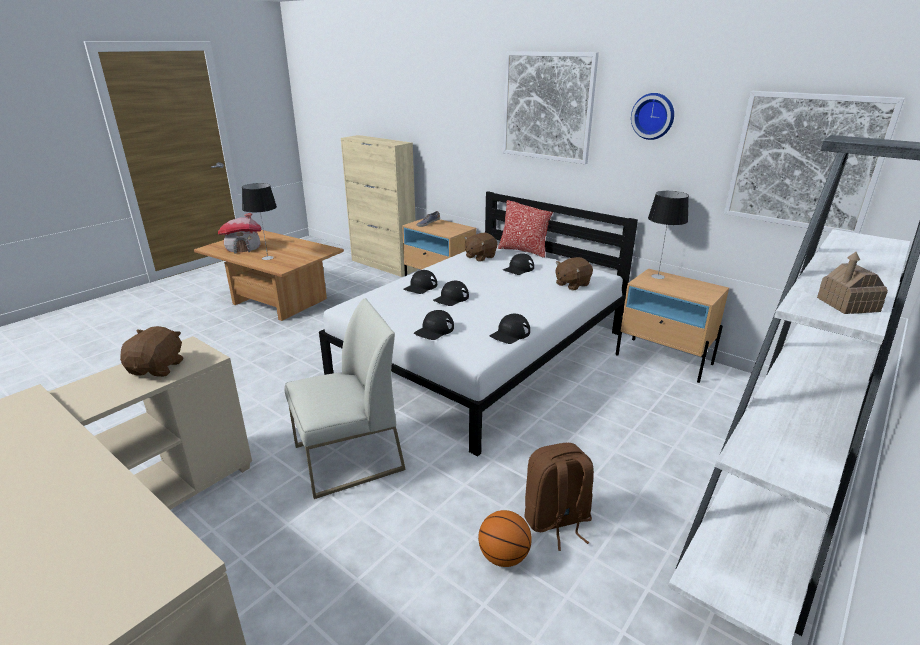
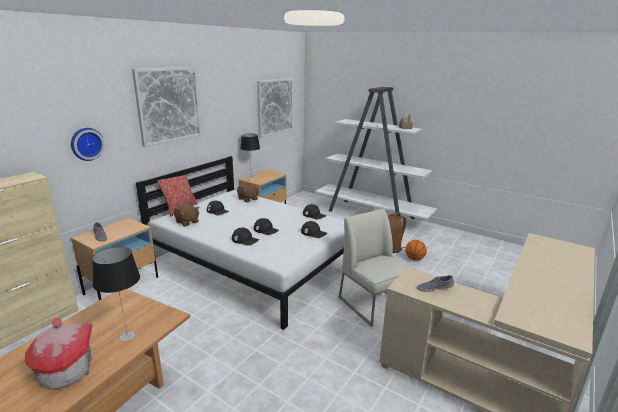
camera: 95 degrees left, 5 degrees down
brown plush toy [120,326,183,377] -> shoe [418,275,454,292]
wall clock [631,93,674,140] -> wall clock moved to [71,128,105,161]

